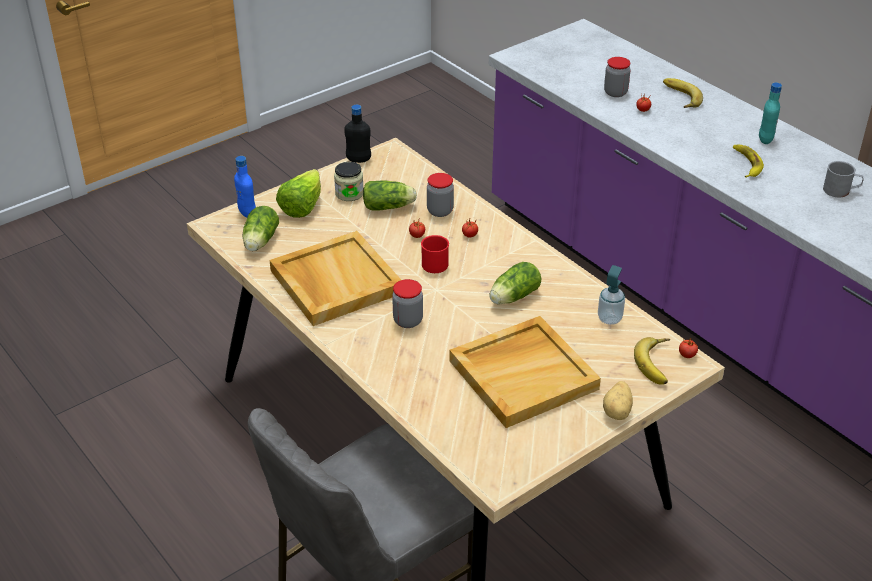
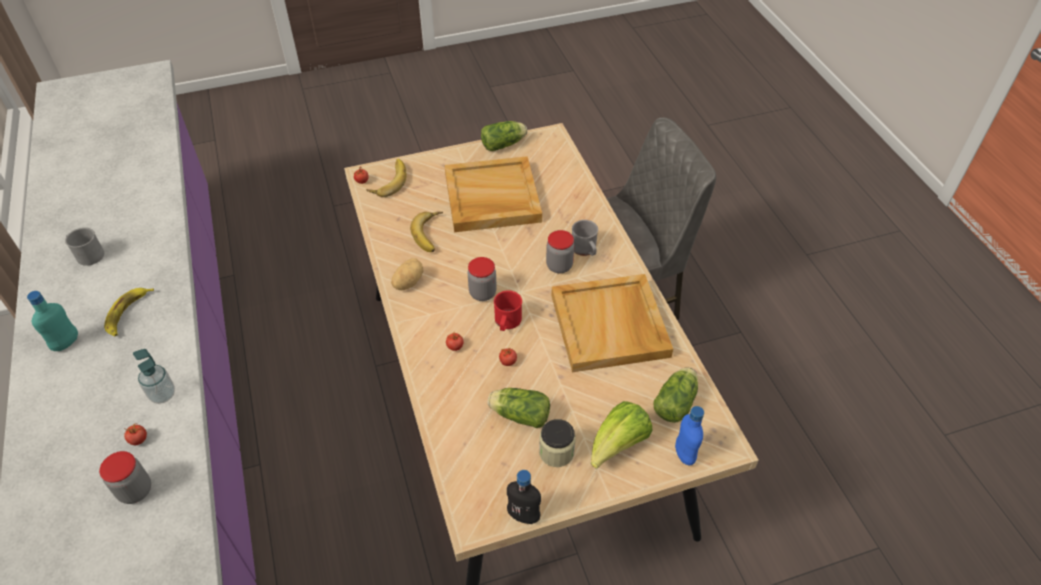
camera: 160 degrees left, 10 degrees up
jar [427,173,454,217] -> jar moved to [468,257,497,301]
lettuce [490,262,541,304] -> lettuce moved to [481,121,528,151]
soap dispenser [598,265,625,325] -> soap dispenser moved to [133,349,175,404]
potato [603,381,633,420] -> potato moved to [391,258,424,290]
banana [663,78,703,108] -> banana moved to [410,212,443,252]
none -> grey mug [572,220,598,256]

